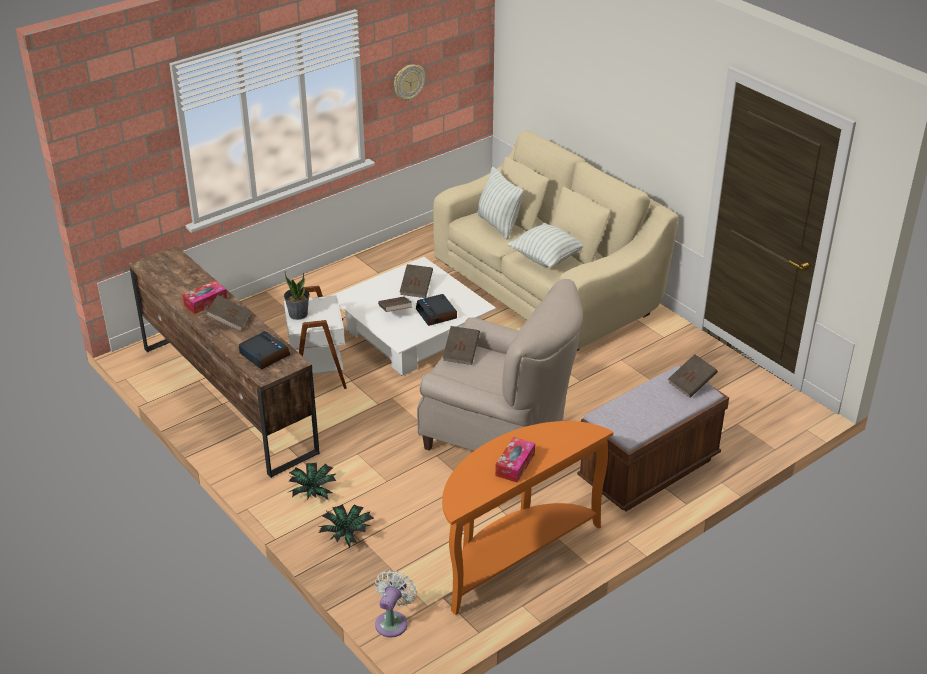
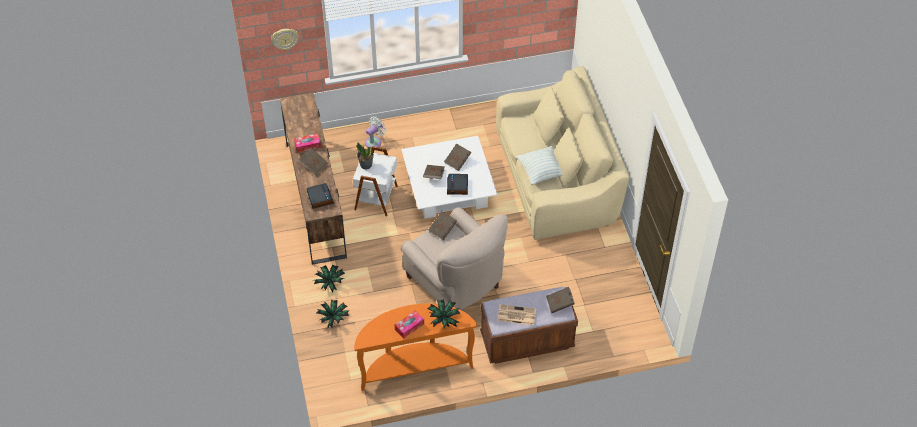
camera: 25 degrees right, 15 degrees up
white fan [375,570,417,637] -> white fan moved to [365,116,386,148]
wall clock [394,64,425,101] -> wall clock moved to [271,29,299,50]
pillow [477,167,524,239] -> none
none -> potted plant [427,299,460,328]
none -> newspaper [497,304,536,326]

